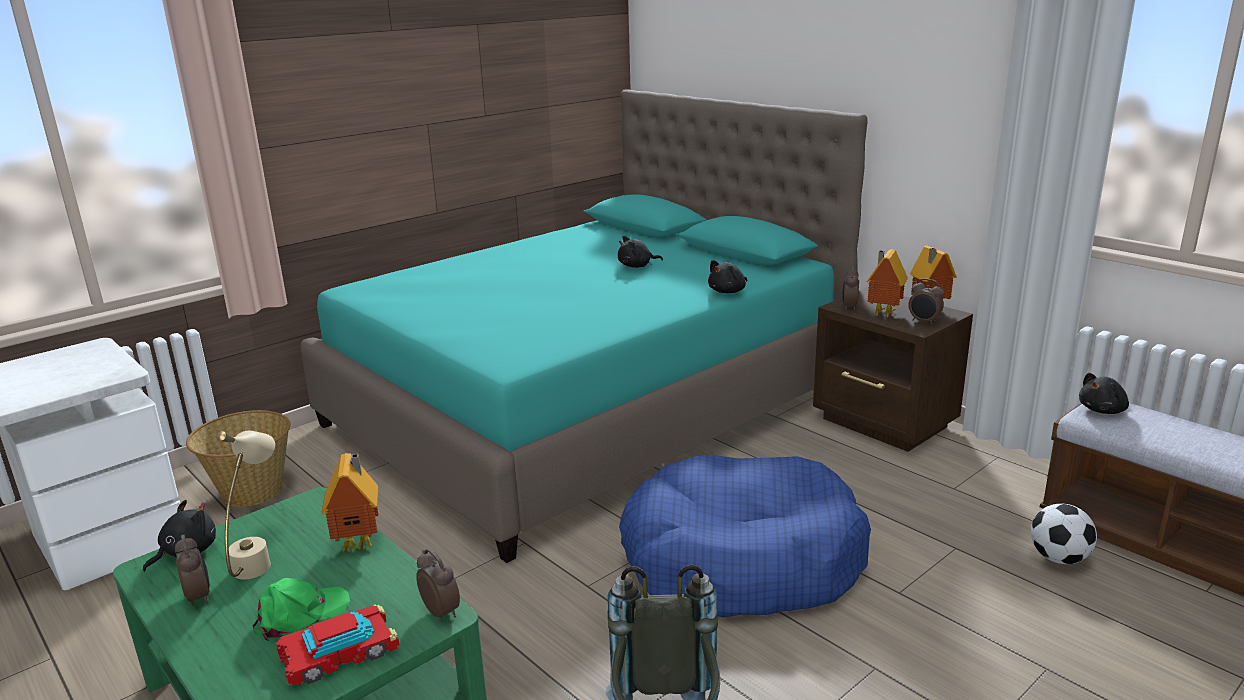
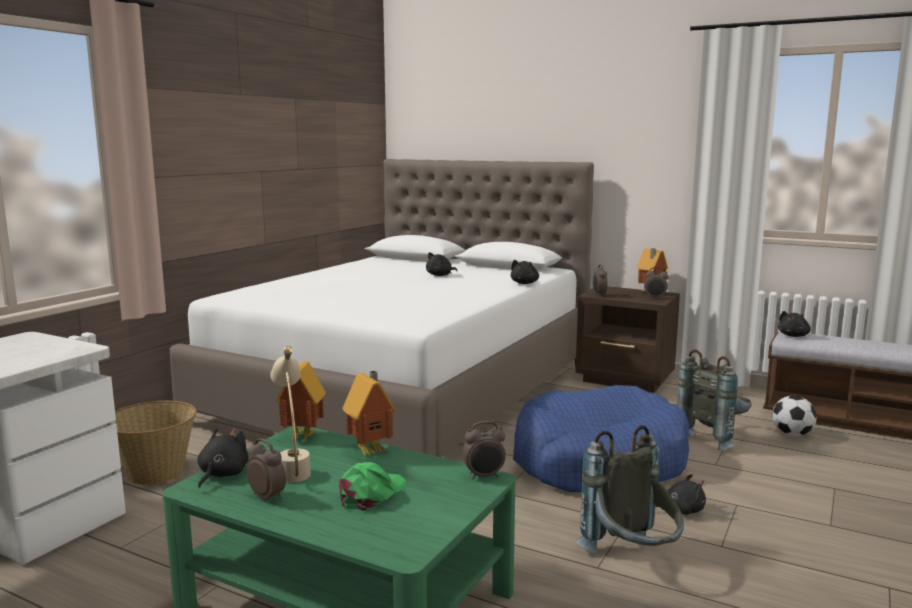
camera: 20 degrees left, 10 degrees down
toy car [276,604,399,685] -> none
turquoise bed [301,89,868,563] -> white bed [170,159,594,457]
alarm clock [416,548,460,622] -> alarm clock turned 135 degrees clockwise [462,421,506,480]
toy house [867,249,908,317] -> toy house moved to [276,361,326,443]
none -> black plush toy [655,474,706,515]
none -> grey backpack [677,349,752,450]

